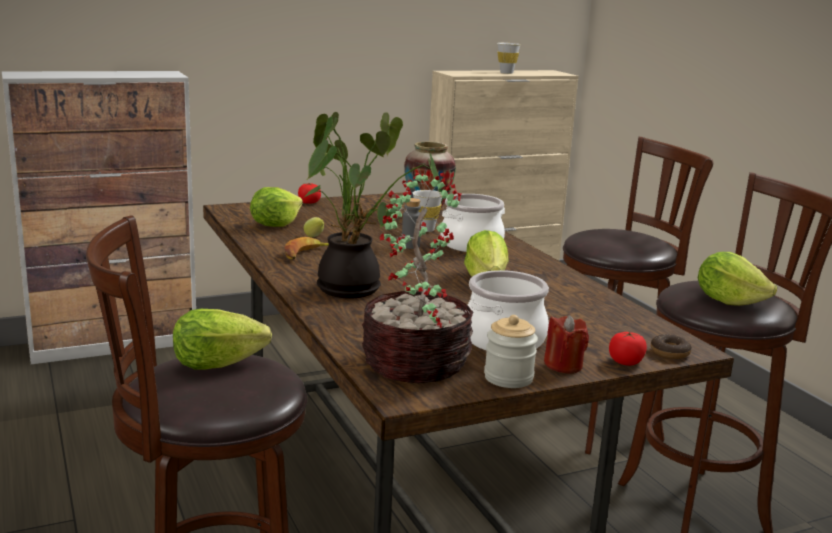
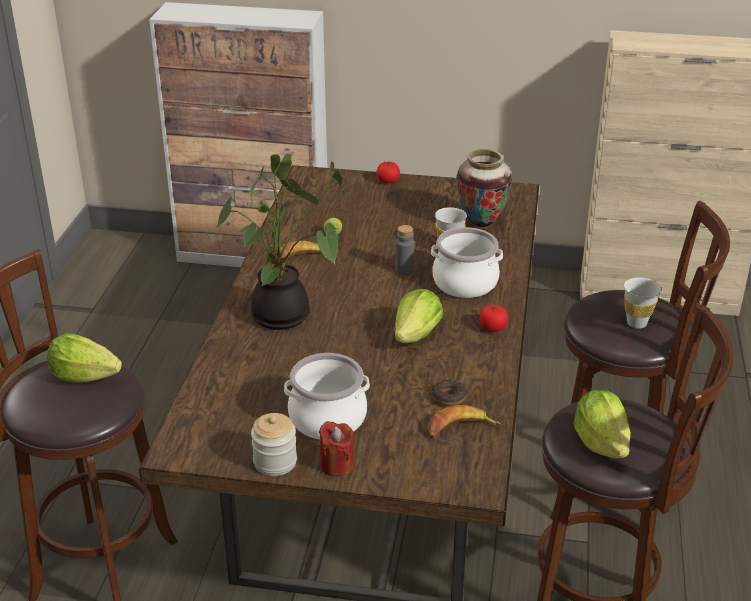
camera: 35 degrees right, 15 degrees up
lettuce [250,187,303,227] -> none
potted plant [362,172,473,383] -> none
white cup [497,43,521,74] -> white cup moved to [624,277,661,329]
tomato [609,332,647,366] -> tomato moved to [479,304,508,332]
donut [651,334,692,359] -> donut moved to [432,379,467,406]
none -> banana [427,405,502,438]

